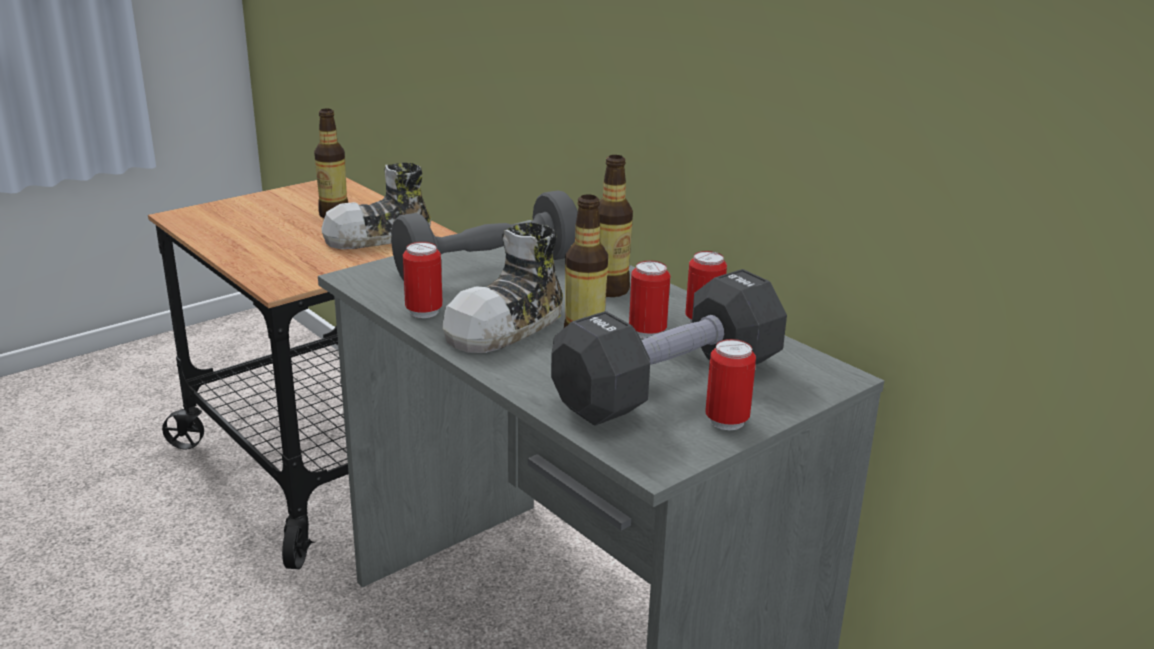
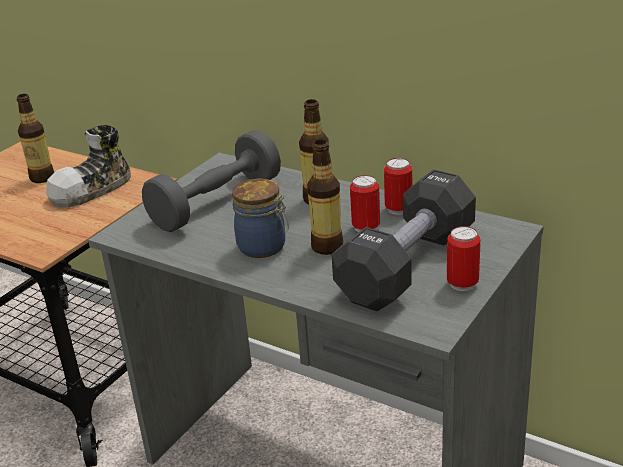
camera: 15 degrees left, 5 degrees up
can [403,242,443,318] -> none
shoe [443,223,563,353] -> jar [232,178,289,258]

